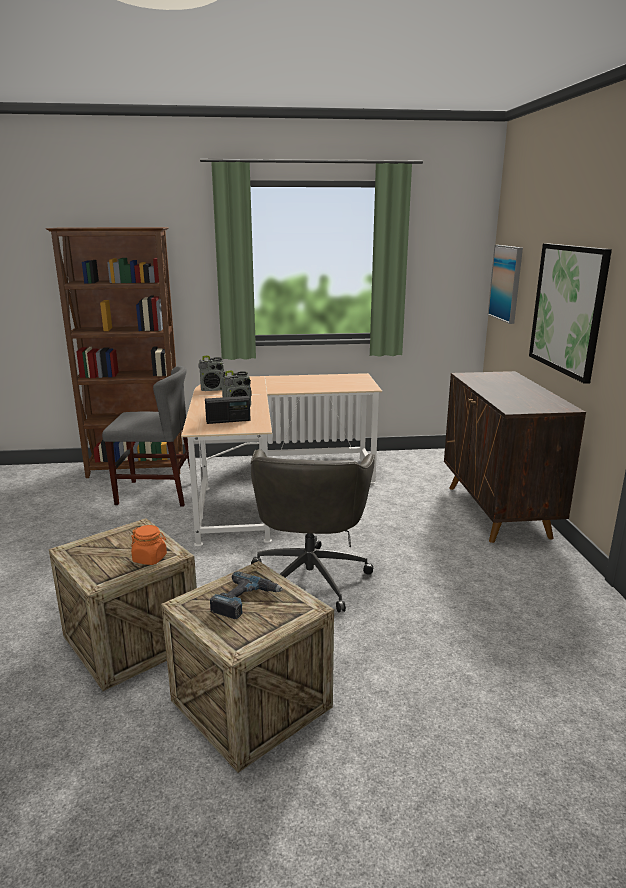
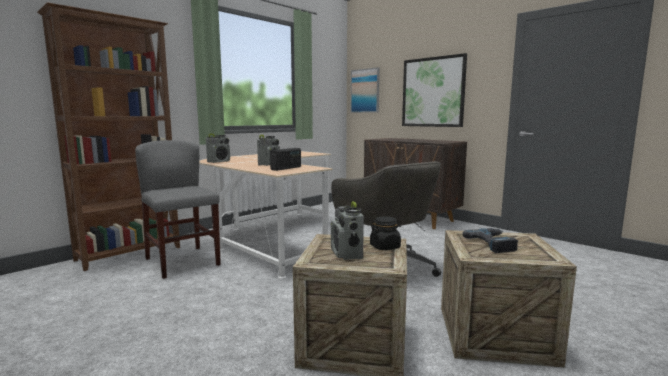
camera: 40 degrees left, 10 degrees down
grey chair [102,366,190,507] -> grey chair turned 90 degrees counterclockwise [135,140,221,279]
orange jar [131,525,167,565] -> black jar [370,216,401,250]
none -> radio [331,201,364,260]

